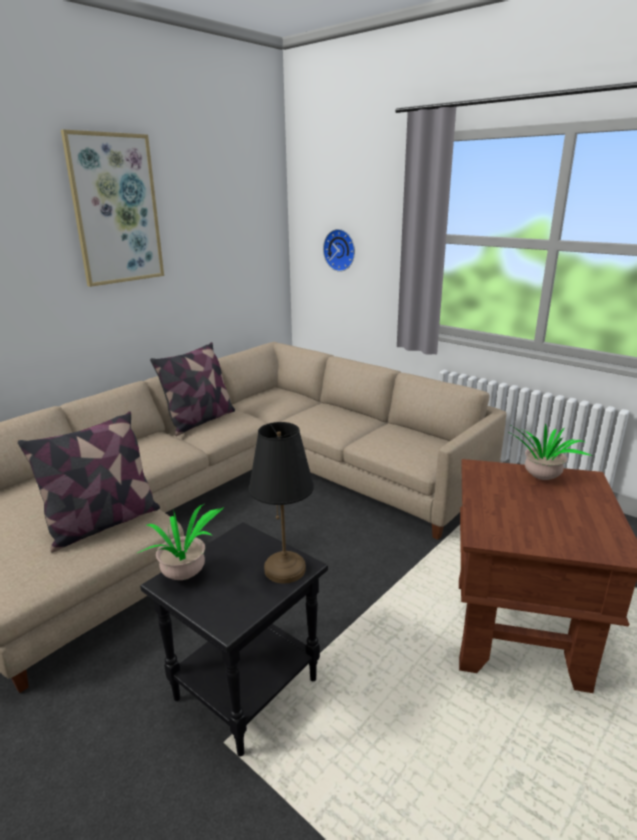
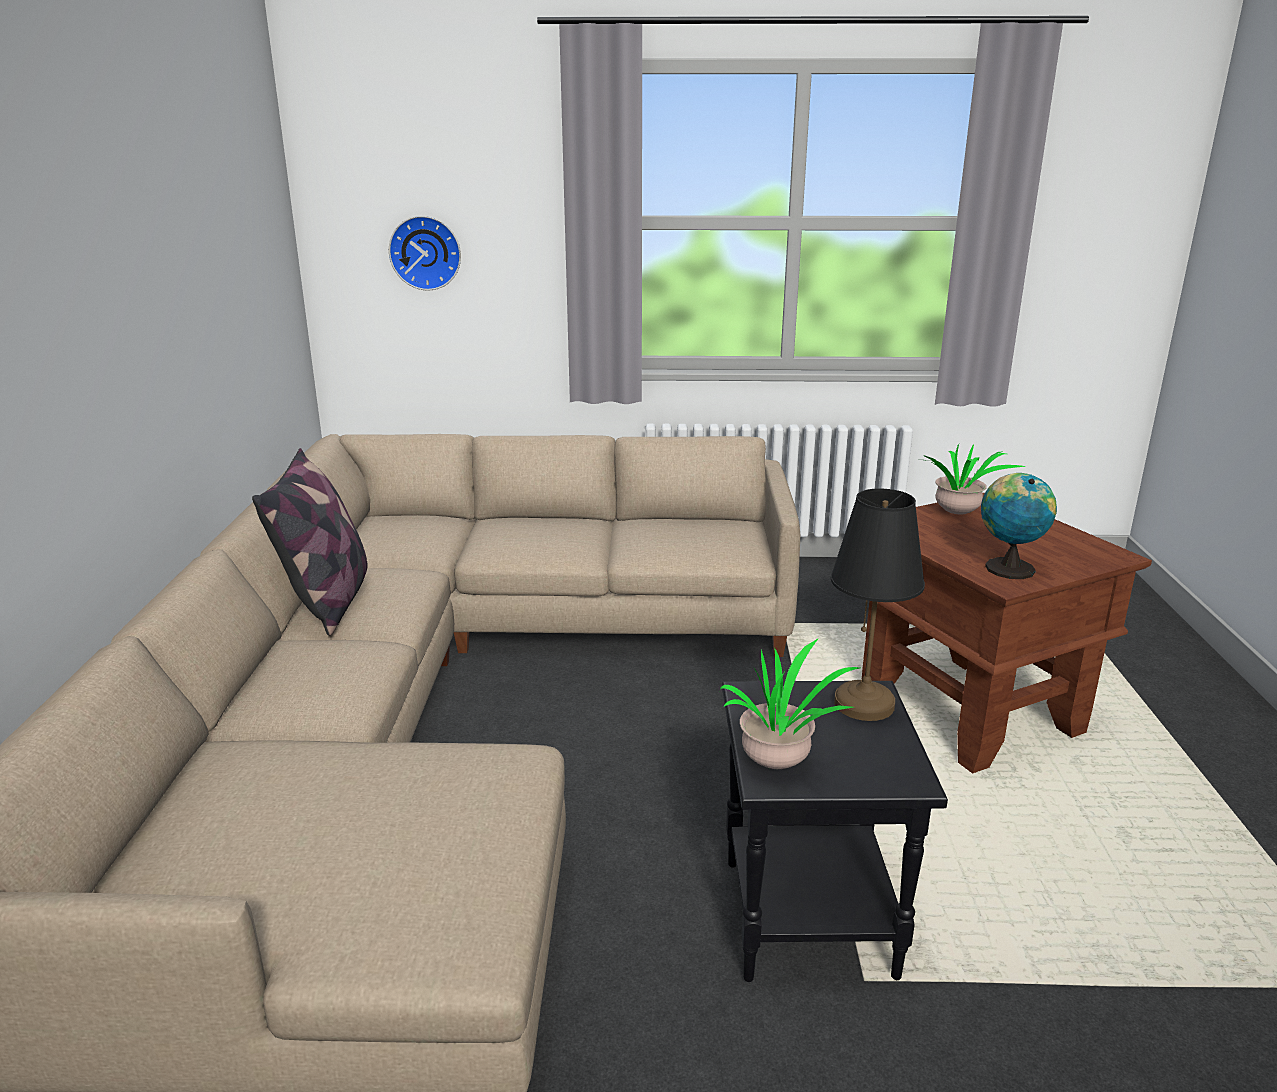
camera: 40 degrees left, 0 degrees up
pillow [18,411,160,552] -> none
picture [61,129,164,287] -> none
none -> globe [981,473,1057,579]

